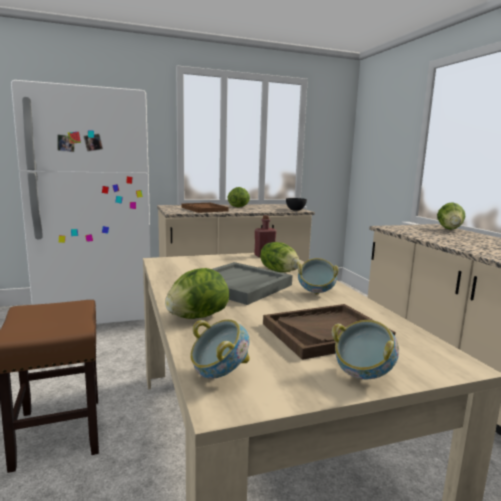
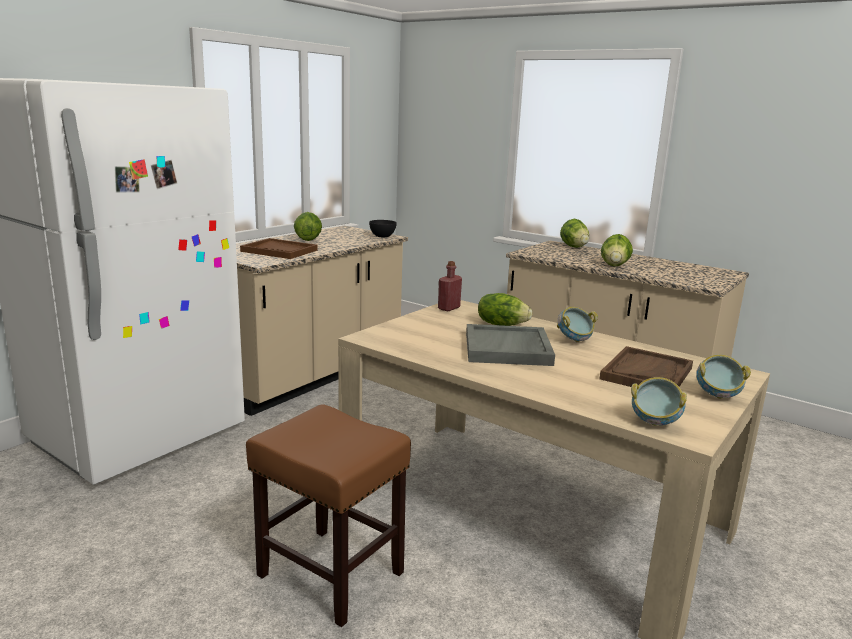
camera: 35 degrees left, 5 degrees up
lettuce [165,268,229,319] -> lettuce moved to [601,234,633,267]

